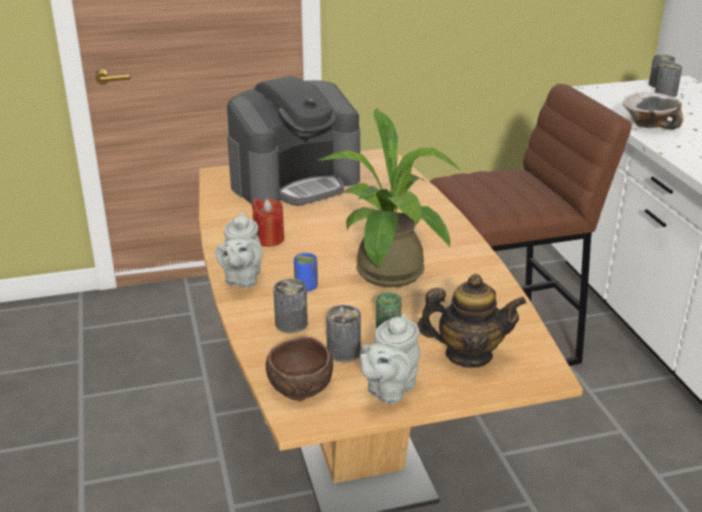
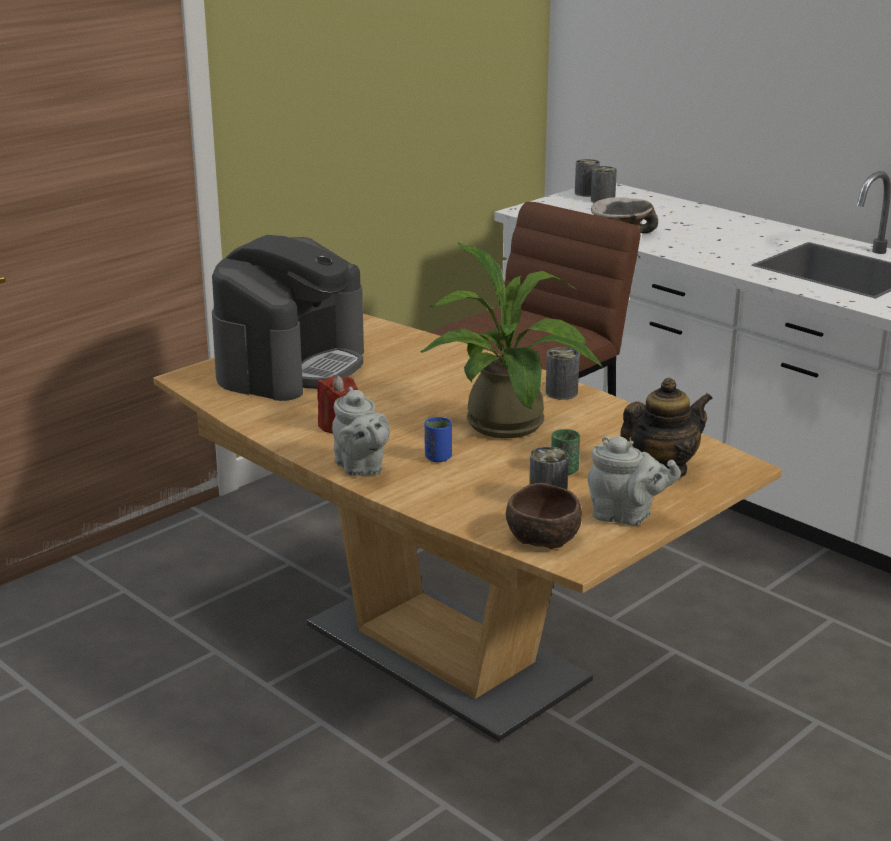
camera: 30 degrees left, 5 degrees down
can [273,279,308,333] -> can moved to [546,347,580,400]
grey teapot [360,313,420,404] -> grey teapot turned 75 degrees counterclockwise [587,436,681,525]

